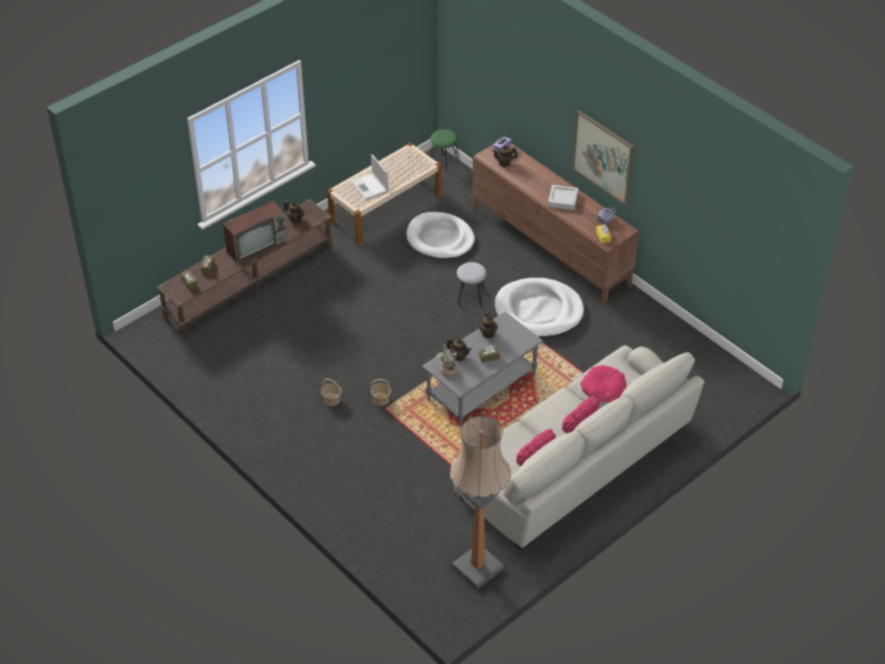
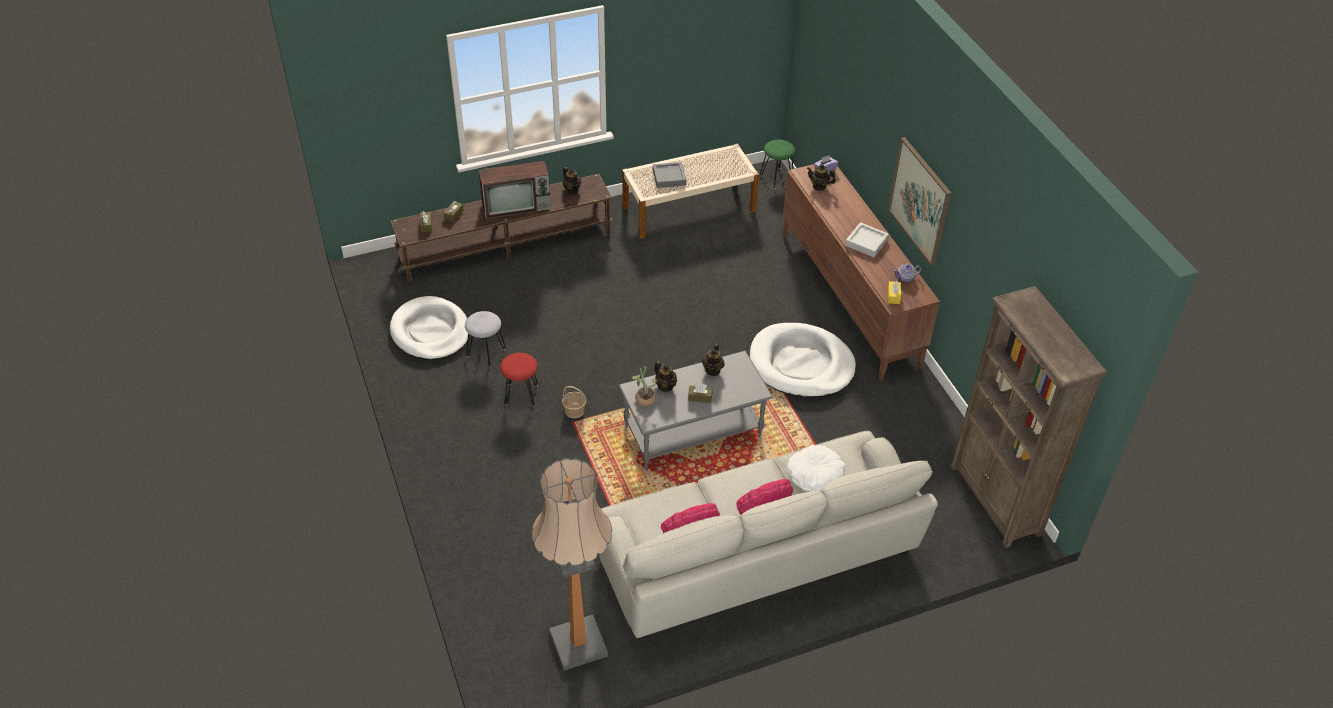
camera: 20 degrees right, 0 degrees up
basket [321,379,342,406] -> red stool [500,353,538,407]
laptop [351,154,388,200] -> grey tray [653,162,687,188]
white dog bed [406,212,475,260] -> white dog bed moved to [390,296,470,360]
grey stool [457,262,487,307] -> grey stool moved to [465,311,506,367]
pink pillow [581,365,626,403] -> white pillow [787,445,846,492]
none -> brown bookcase [950,286,1107,548]

